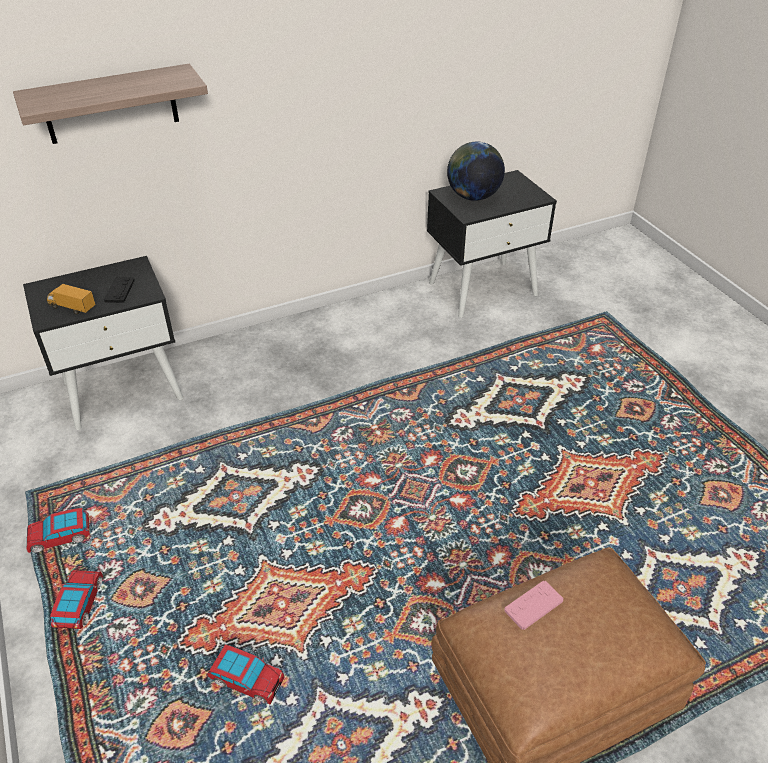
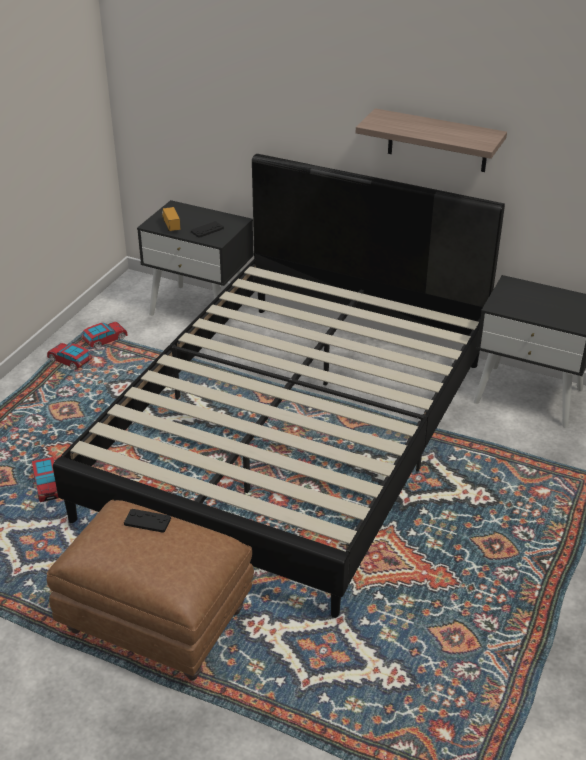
camera: 50 degrees right, 5 degrees down
shelf [13,64,208,144] -> shelf moved to [356,108,507,172]
toy car [50,570,103,631] -> toy car moved to [82,322,128,349]
globe [447,142,505,201] -> none
pink game controller [504,580,563,630] -> black game controller [124,509,171,533]
none -> black bed [53,154,505,618]

